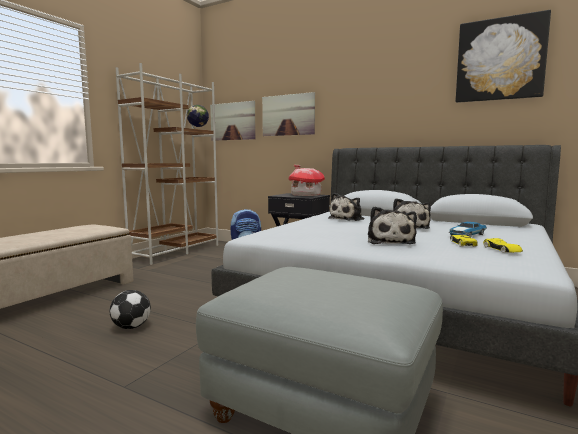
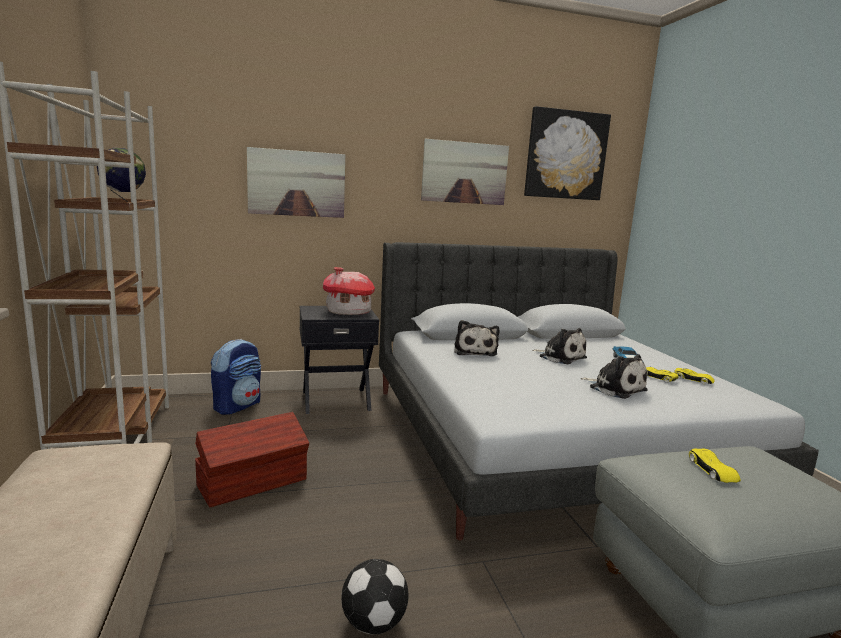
camera: 45 degrees left, 5 degrees up
picture [210,101,256,141] -> picture moved to [421,139,509,205]
none -> brown storage box [195,412,309,507]
none -> yellow toy car [689,448,741,483]

